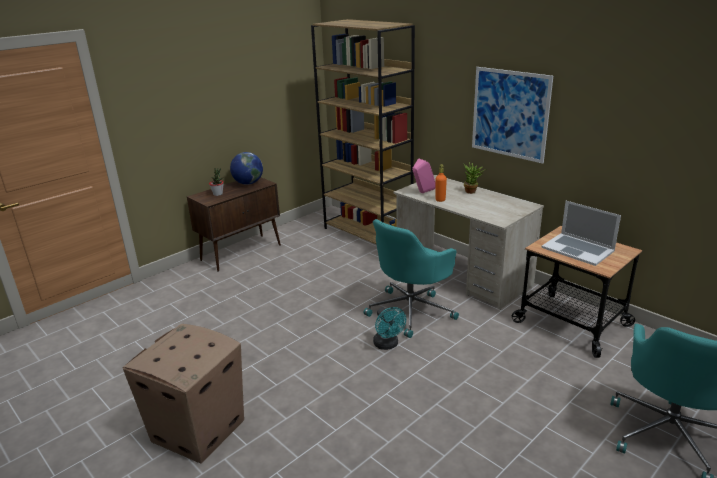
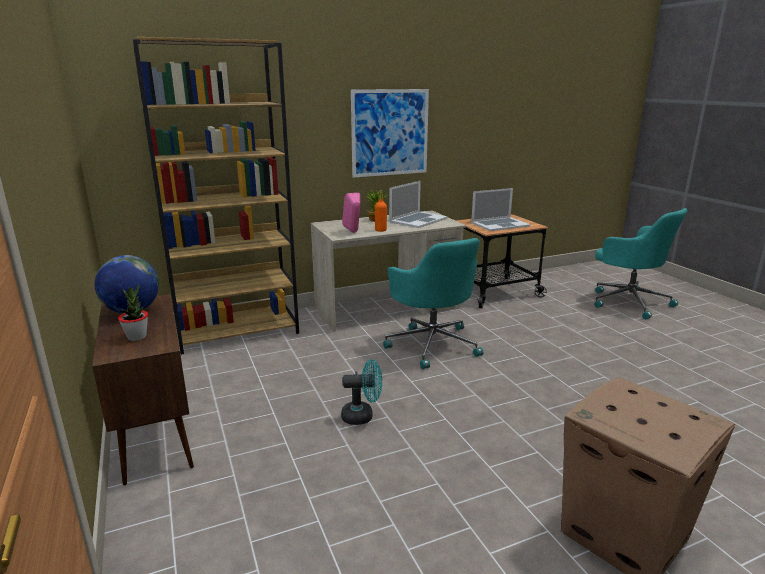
camera: 70 degrees left, 5 degrees down
turquoise fan [373,307,406,350] -> turquoise fan moved to [341,359,382,425]
none -> laptop [389,181,448,228]

